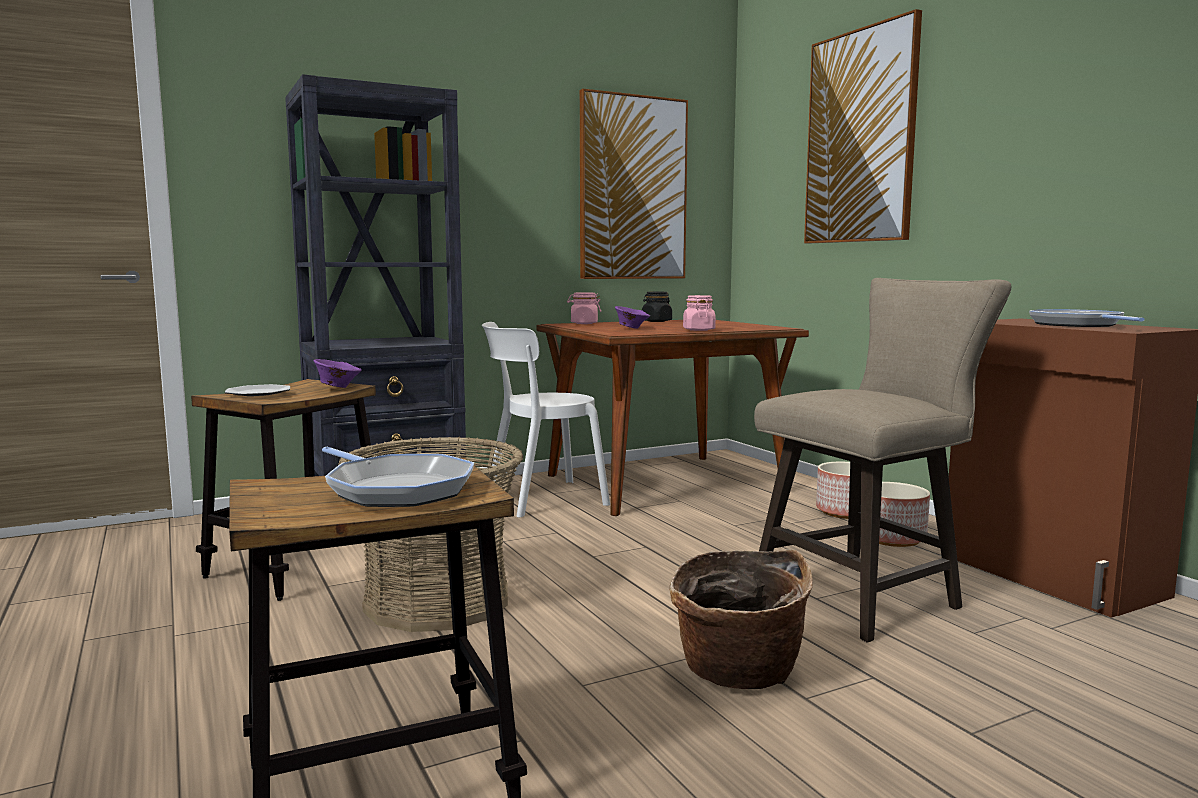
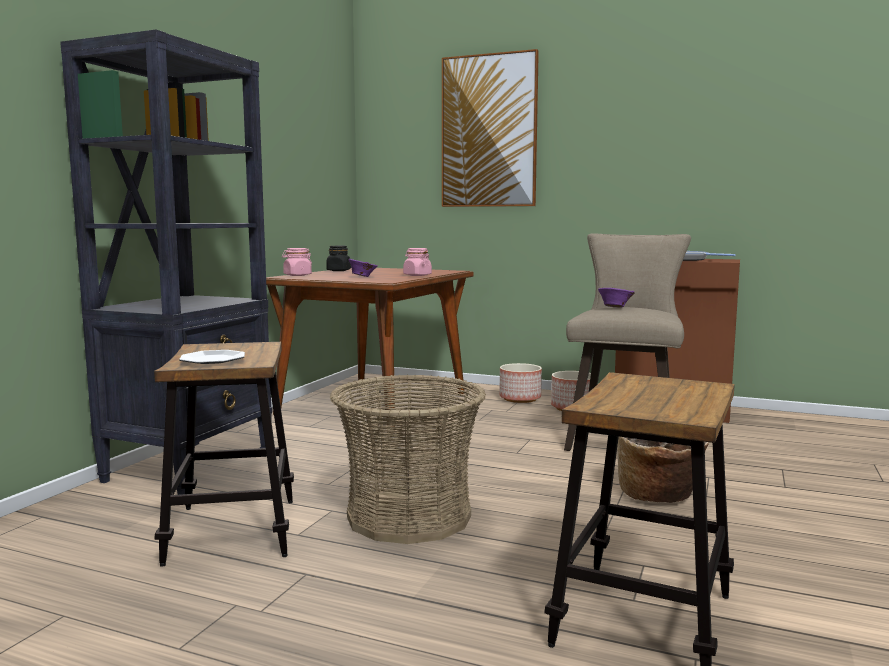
camera: 40 degrees left, 0 degrees up
purple bowl [314,359,362,388] -> purple bowl moved to [598,288,635,307]
frying pan [322,447,474,507] -> none
white chair [482,322,610,517] -> none
picture [580,89,688,279] -> none

